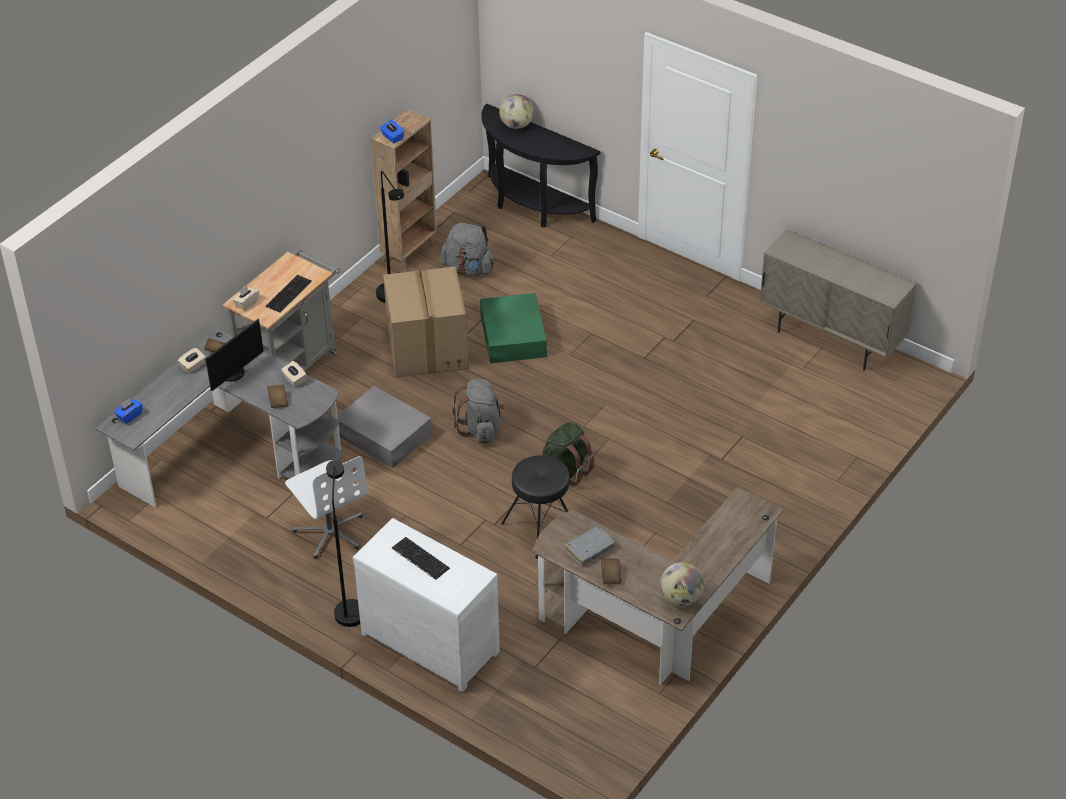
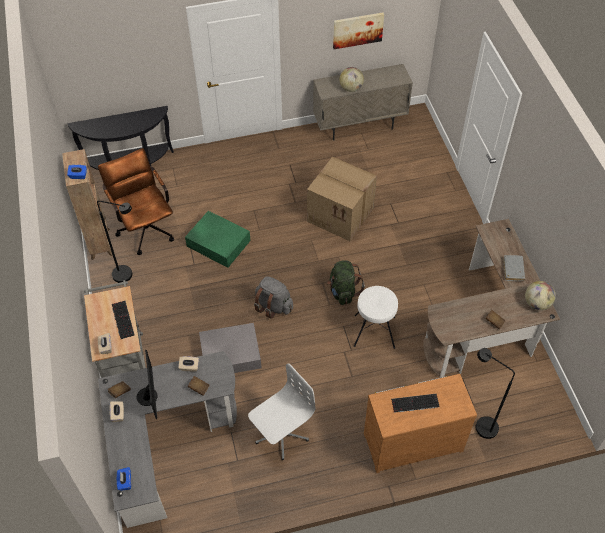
camera: 50 degrees left, 10 degrees up
white office chair [285,456,367,558] -> white office chair turned 45 degrees counterclockwise [248,364,315,460]
black floor lamp [326,460,360,627] -> black floor lamp moved to [476,348,515,439]
white dresser [353,518,500,692] -> brown dresser [364,374,477,473]
cardboard box [383,266,469,378] -> cardboard box moved to [307,157,377,241]
grey backpack [441,222,494,276] -> brown office chair [98,148,174,255]
globe [499,94,534,129] -> globe moved to [340,67,364,92]
black stool [501,455,569,559] -> white stool [354,286,398,349]
grey book [565,526,615,566] -> grey book moved to [503,255,525,281]
none -> picture [333,12,384,49]

